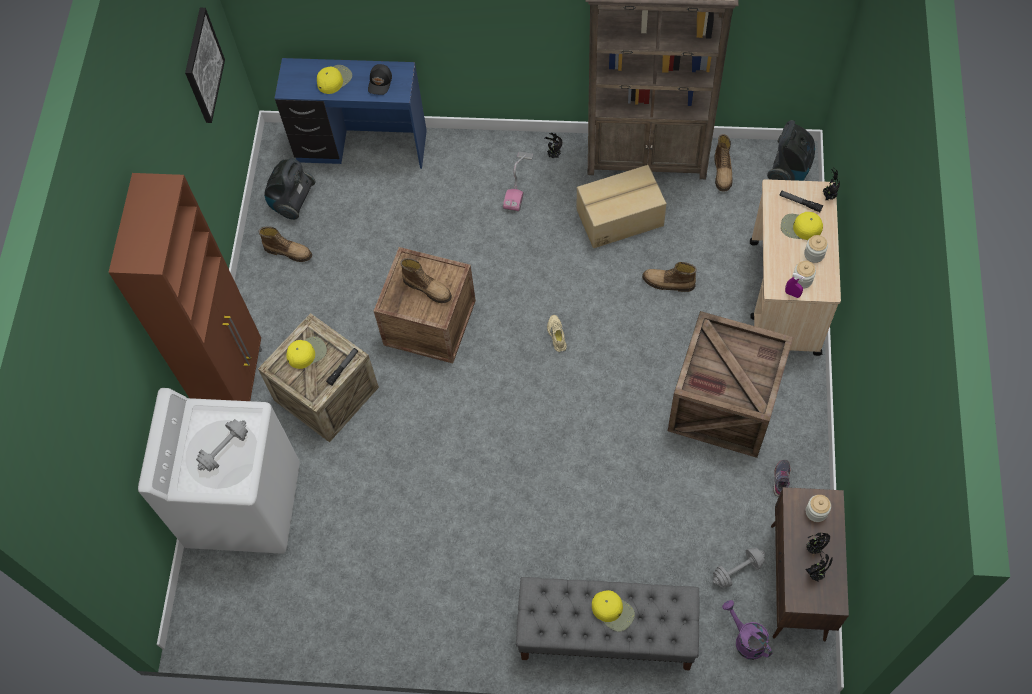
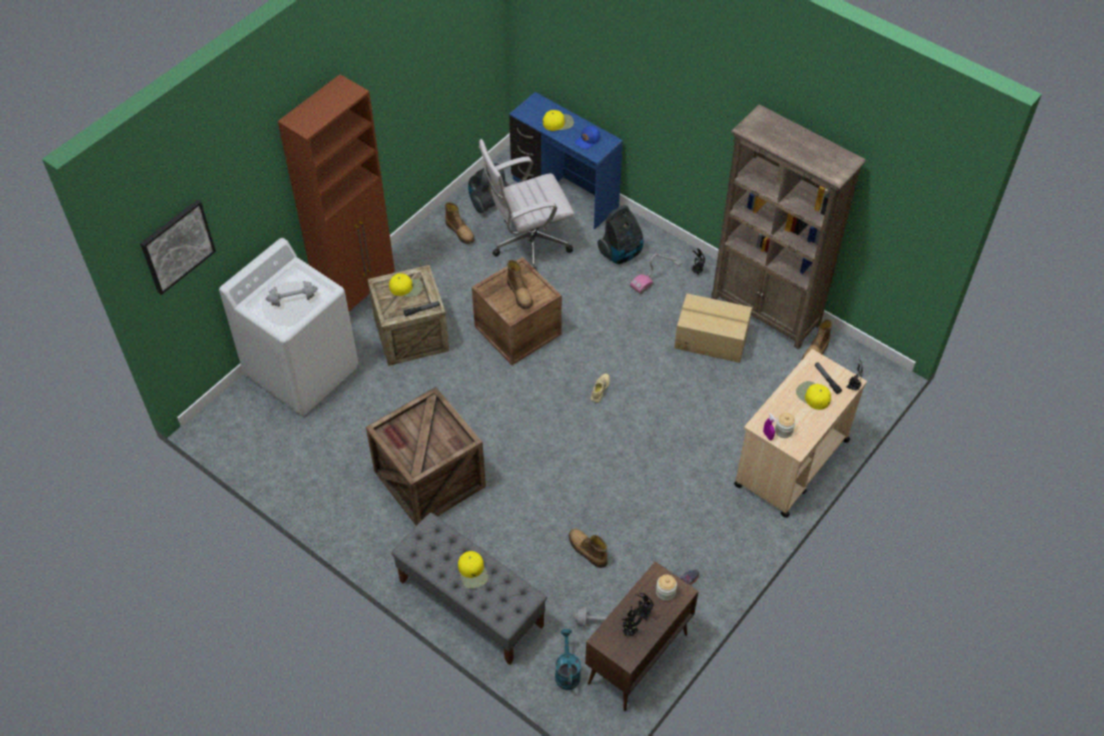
camera: 30 degrees right, 10 degrees down
picture [185,8,225,123] -> picture moved to [140,200,216,295]
black cap [368,64,392,95] -> blue cap [575,126,600,149]
boot [642,262,696,292] -> boot moved to [569,529,607,568]
crate [668,311,793,458] -> crate moved to [366,387,486,526]
purple watering can [722,600,772,660] -> turquoise watering can [555,629,581,690]
vacuum cleaner [767,120,815,181] -> vacuum cleaner moved to [597,205,643,264]
jar [804,235,828,263] -> none
none -> white office chair [479,139,574,272]

